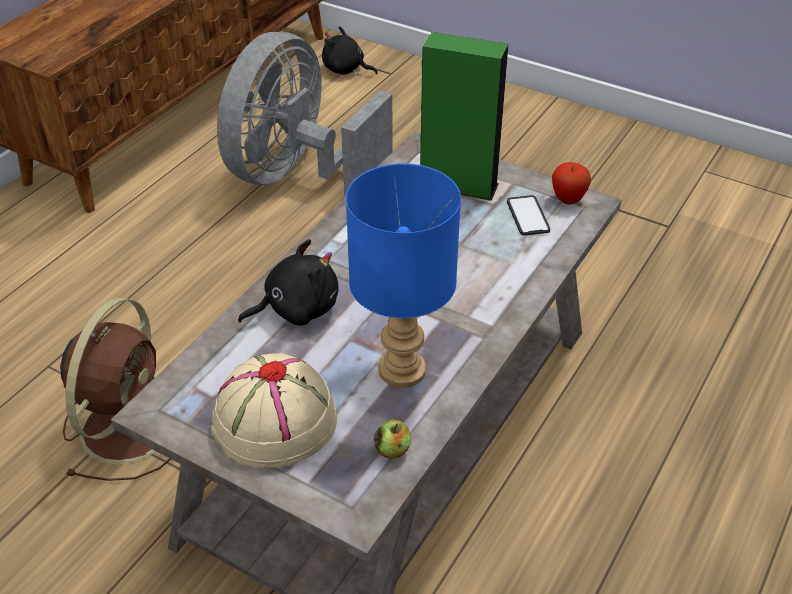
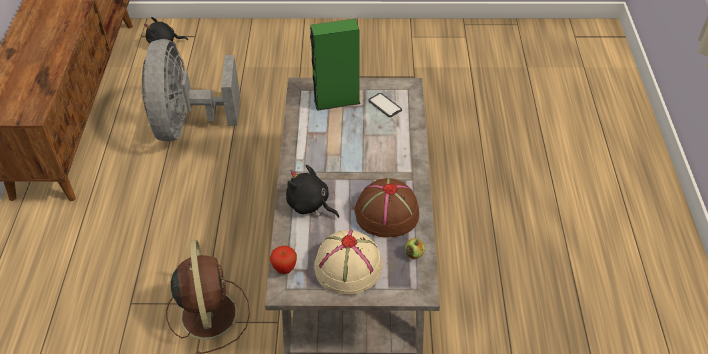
camera: 30 degrees left, 5 degrees up
black plush toy [238,239,339,326] -> black plush toy turned 90 degrees counterclockwise [286,164,339,218]
blue table lamp [346,163,461,388] -> brown hat [355,178,419,238]
apple [552,162,591,205] -> apple moved to [270,246,297,274]

